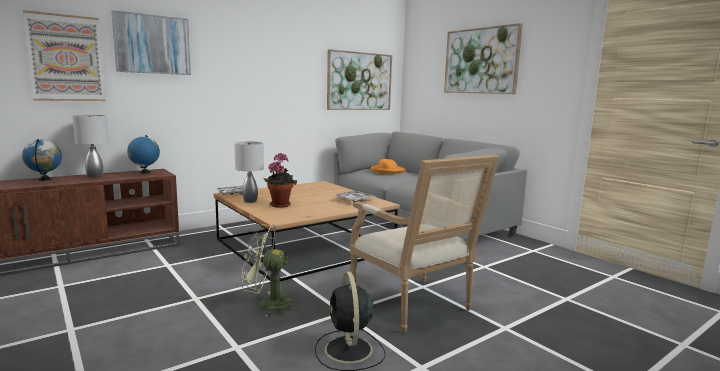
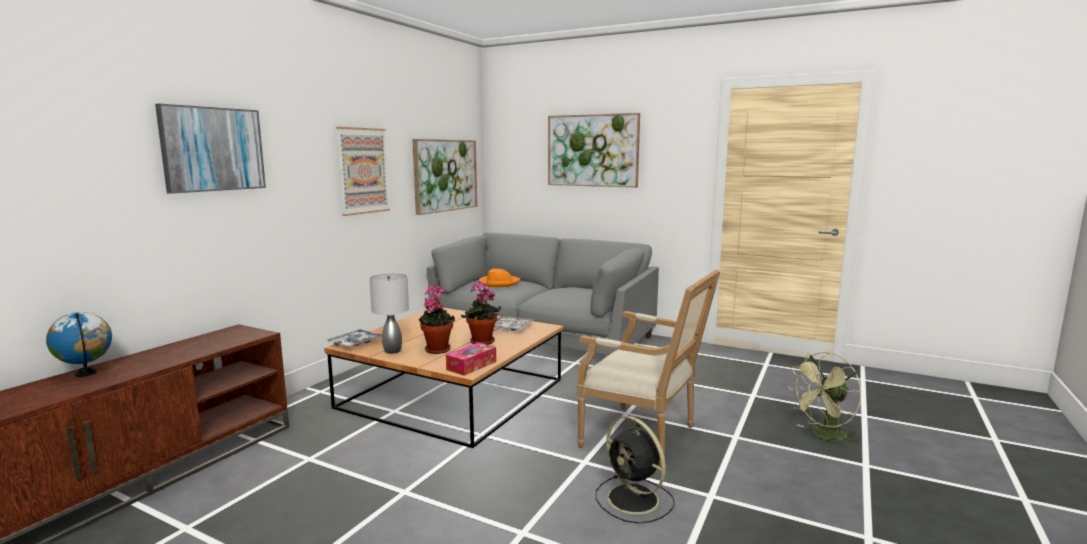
camera: 25 degrees left, 0 degrees up
picture [23,10,106,101] -> picture moved to [336,127,390,216]
grey table lamp [72,114,108,178] -> none
globe [127,135,160,174] -> none
green fan [242,224,299,317] -> green fan moved to [788,352,861,448]
none -> tissue box [446,342,496,376]
none -> potted plant [461,281,501,345]

